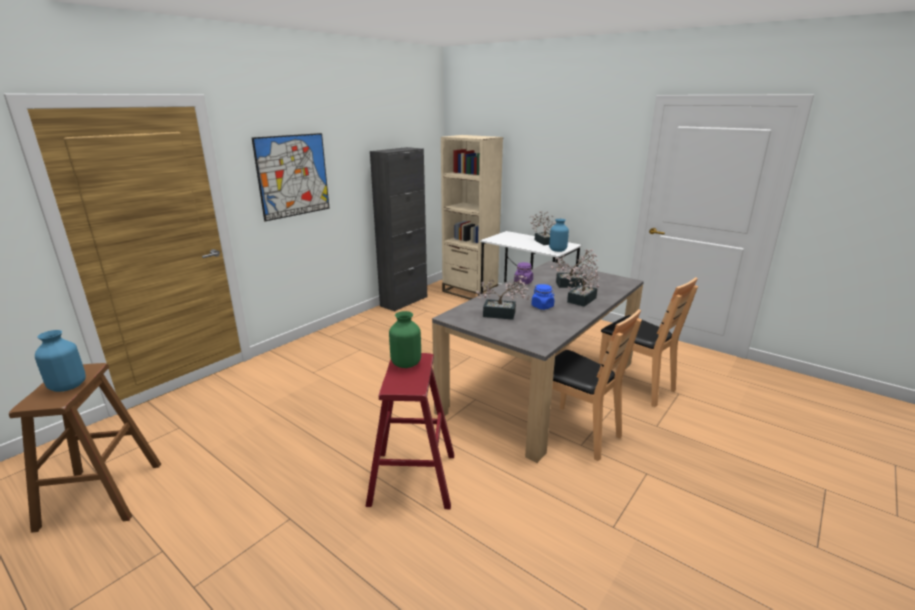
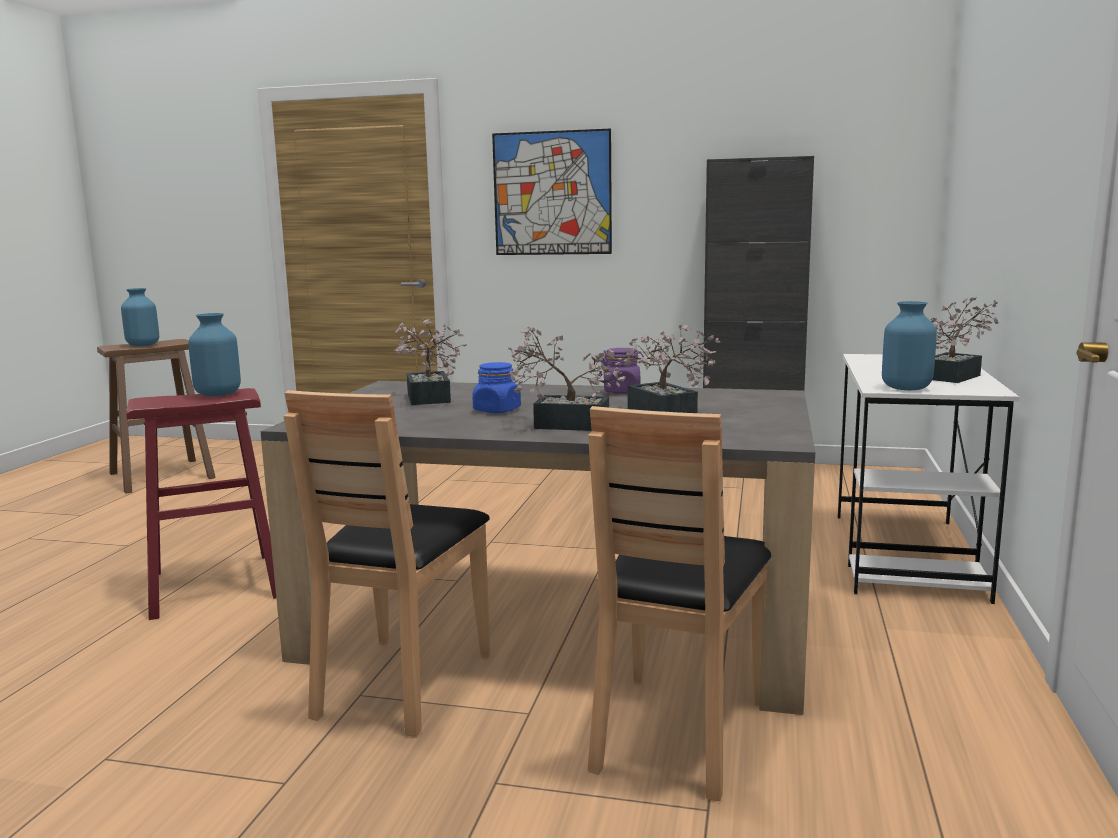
camera: 65 degrees right, 10 degrees down
green vase [389,311,421,368] -> blue vase [188,313,241,396]
beige bookcase [441,135,503,300] -> none

